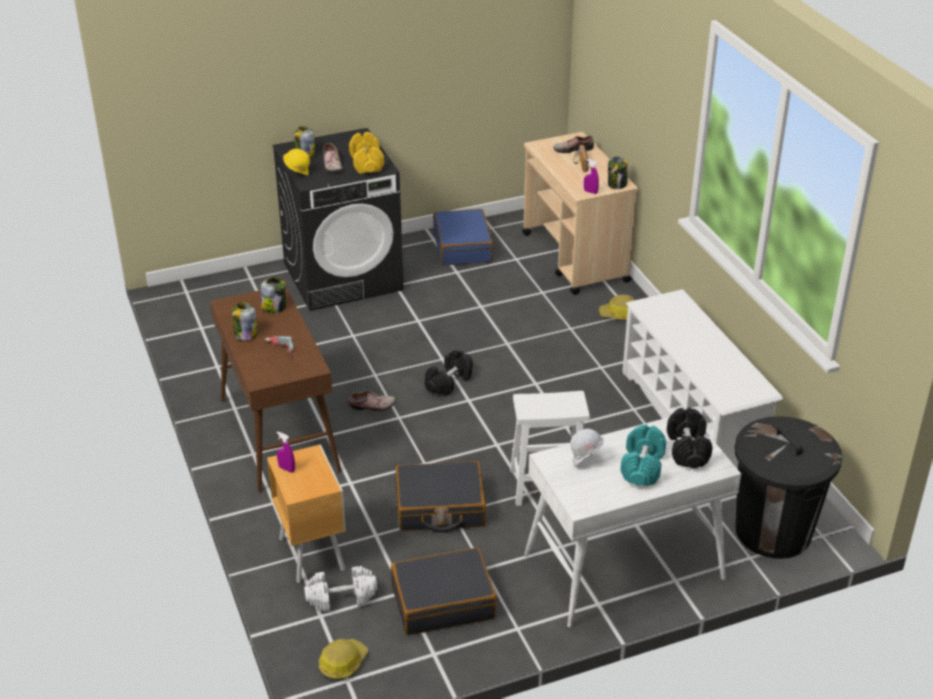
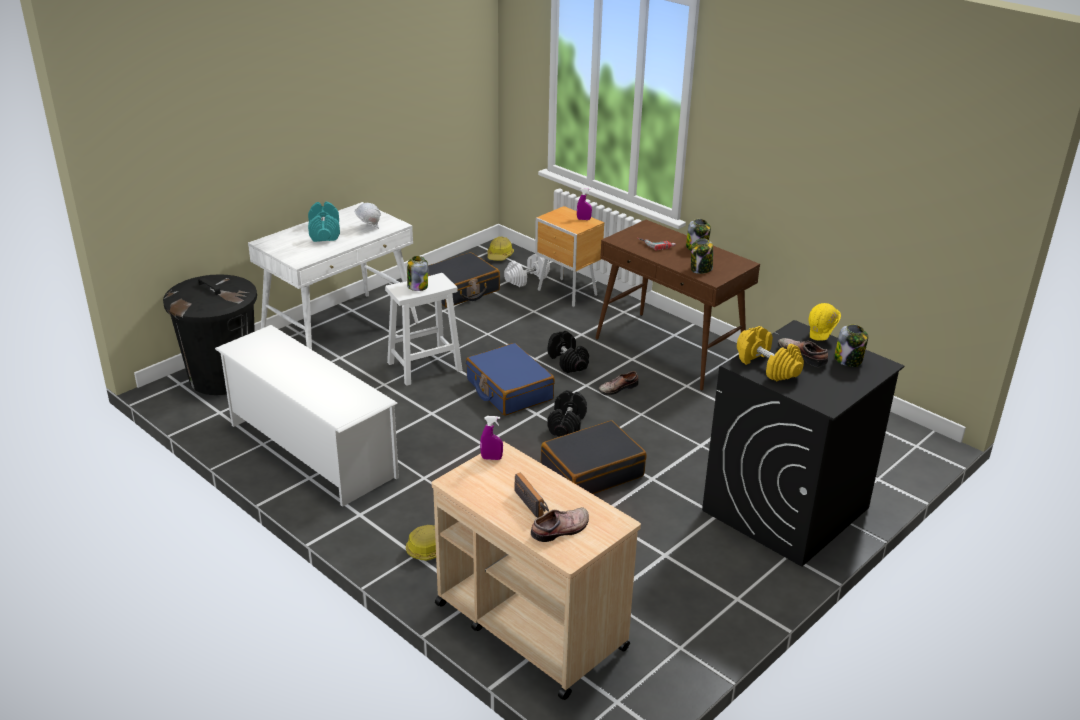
camera: 155 degrees right, 5 degrees down
black suitcase [395,461,486,533] -> black suitcase moved to [541,420,646,494]
blue suitcase [433,209,493,266] -> blue suitcase moved to [466,343,555,416]
jar [608,156,628,189] -> jar moved to [407,256,428,291]
black dumbbell [667,408,713,468] -> black dumbbell moved to [548,331,589,373]

